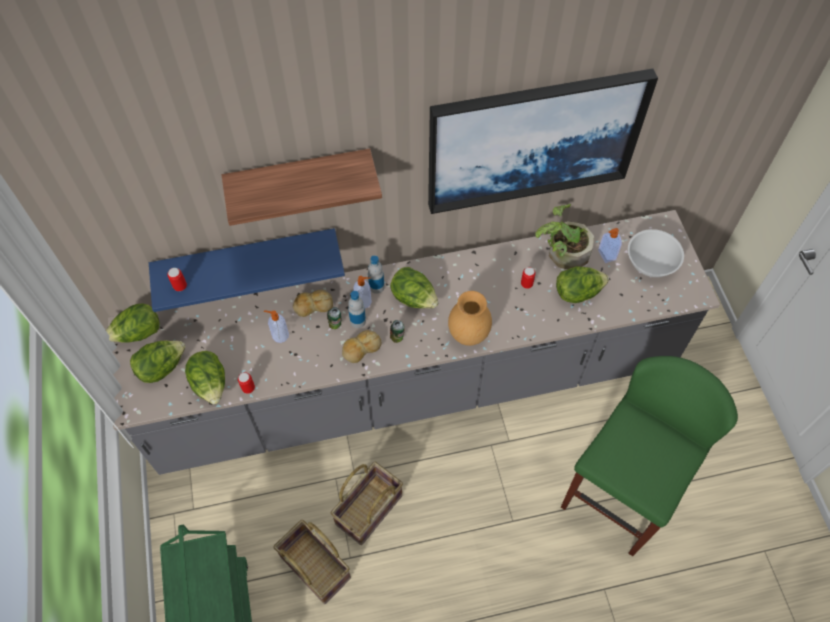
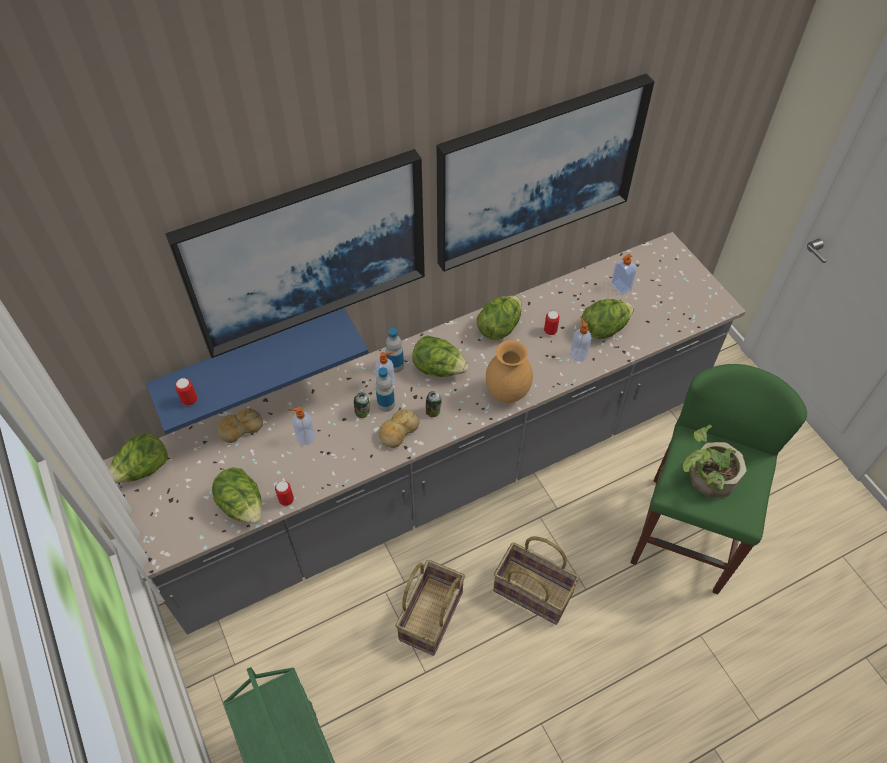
camera: 15 degrees left, 5 degrees down
lettuce [130,341,185,383] -> lettuce moved to [477,296,521,340]
shelf [222,149,382,226] -> picture [165,149,425,358]
basket [273,520,351,604] -> basket moved to [493,536,579,625]
bread [293,290,333,317] -> bread moved to [217,408,263,443]
potted plant [535,204,594,269] -> potted plant moved to [683,425,747,498]
white bowl [628,229,684,277] -> none
none -> soap dispenser [570,317,591,362]

